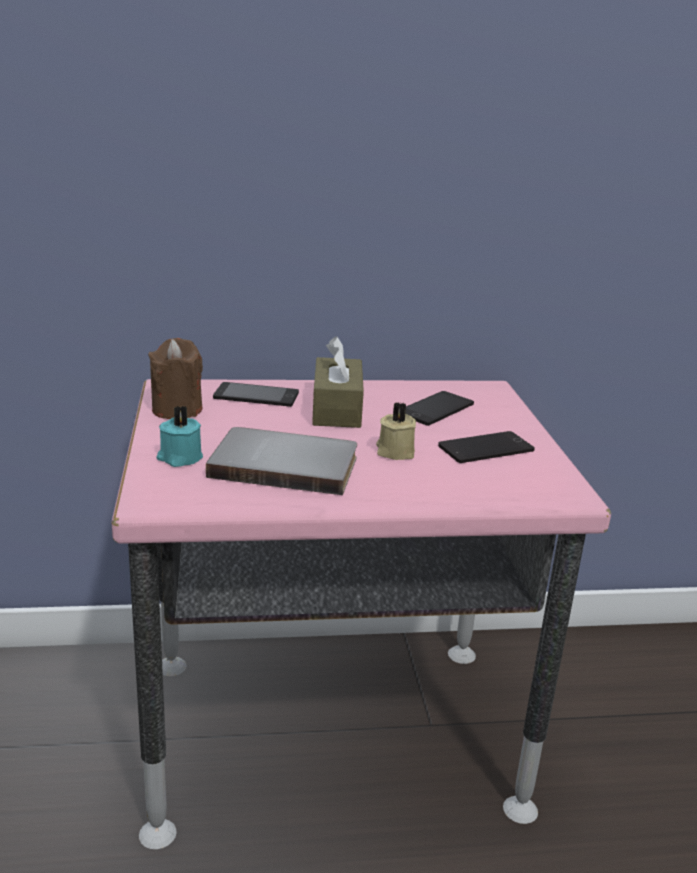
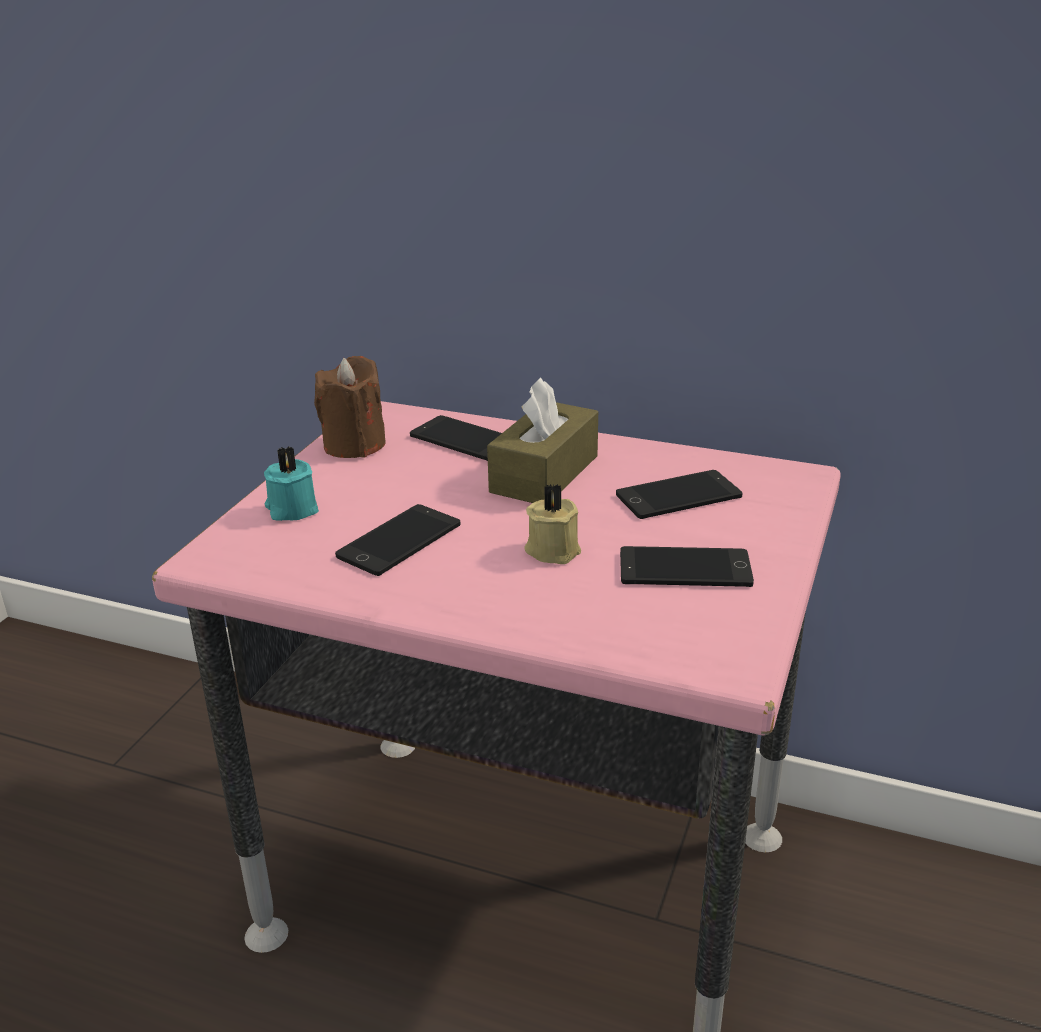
camera: 30 degrees right, 5 degrees up
grey book [206,427,357,495] -> phone [335,504,461,576]

